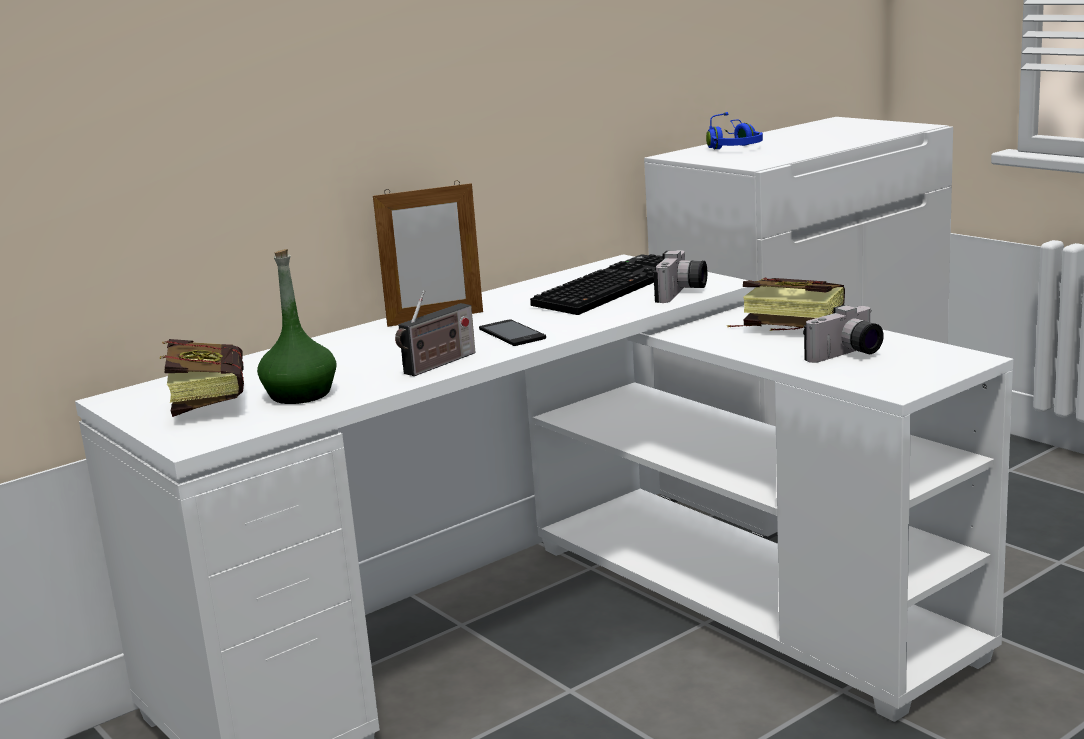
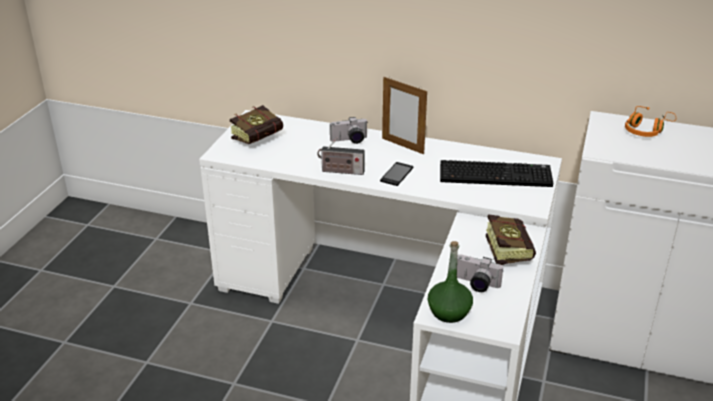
camera: 55 degrees right, 15 degrees up
green bottle [257,249,336,404] -> green bottle moved to [428,241,473,323]
camera [653,250,707,303] -> camera moved to [330,117,368,144]
blue headphones [706,112,763,149] -> orange headphones [625,106,676,137]

